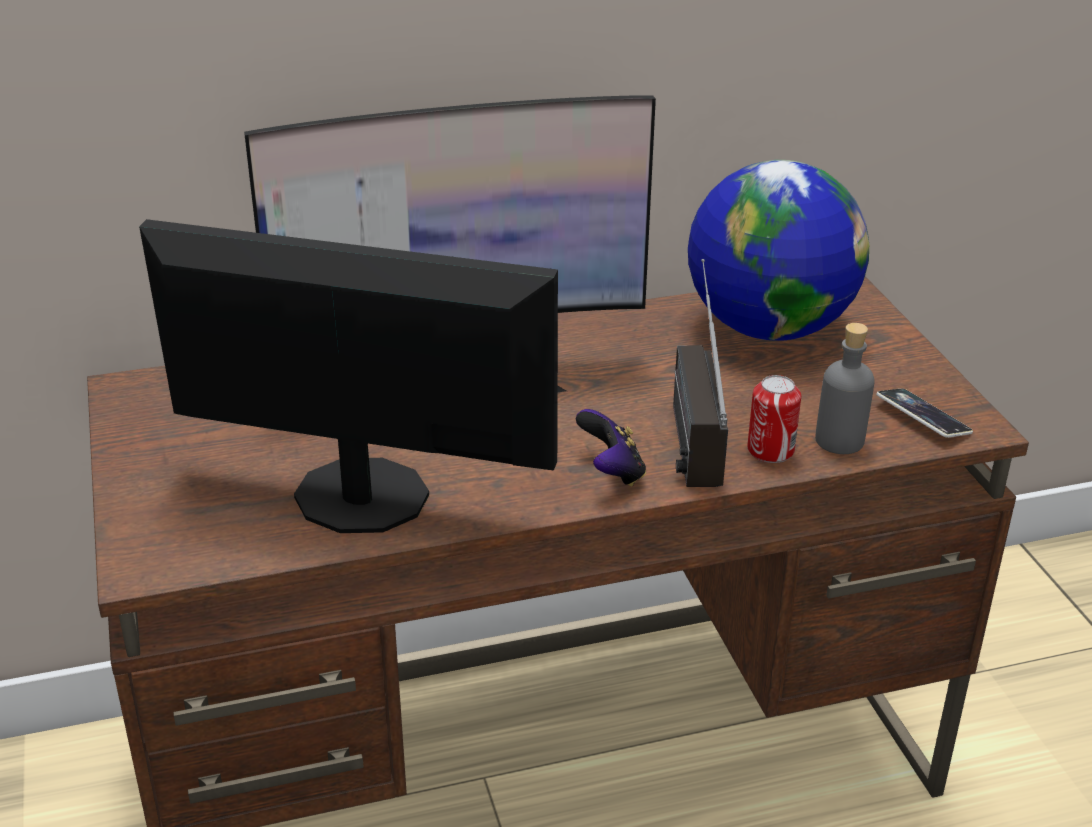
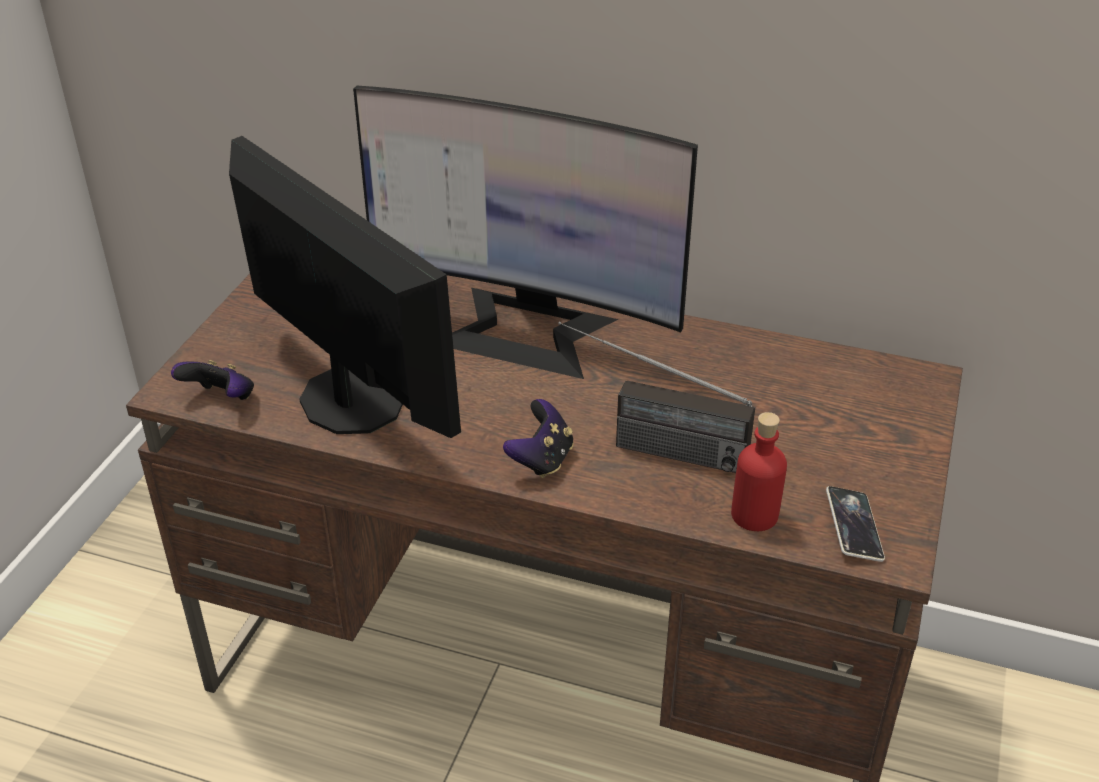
camera: 35 degrees right, 5 degrees up
radio [673,259,728,487] -> radio turned 105 degrees counterclockwise [558,321,755,473]
globe [688,160,869,341] -> none
can [747,375,801,463] -> none
grey bottle [815,323,875,454] -> red bottle [731,412,787,531]
none -> game controller [171,360,254,400]

